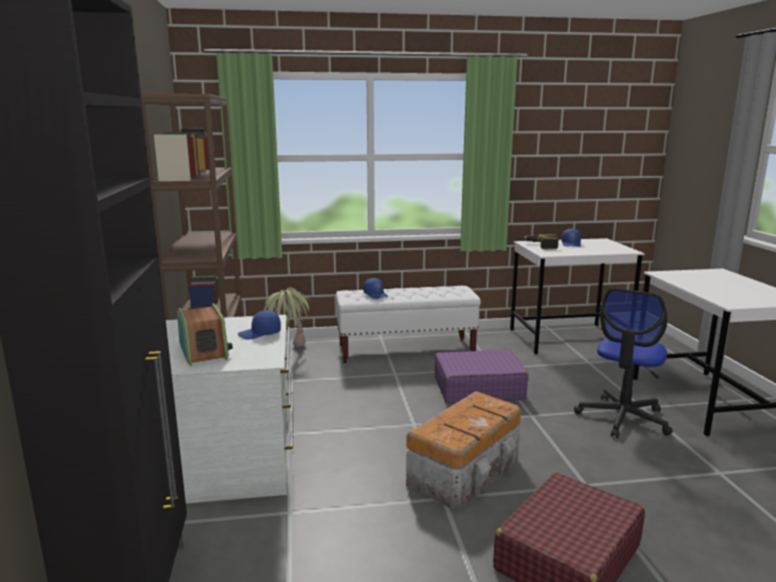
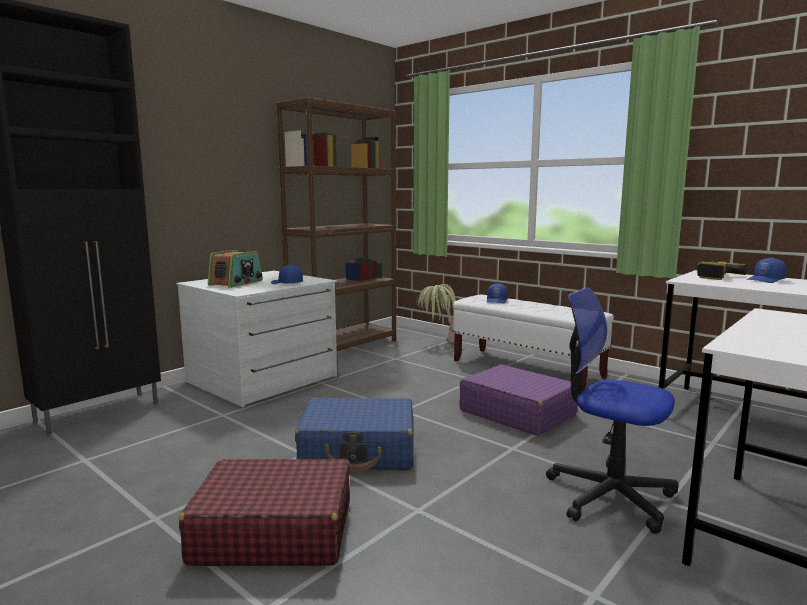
camera: 50 degrees right, 5 degrees down
storage box [406,391,521,509] -> blue suitcase [295,398,413,472]
office chair [574,288,673,438] -> office chair turned 45 degrees clockwise [546,287,679,534]

